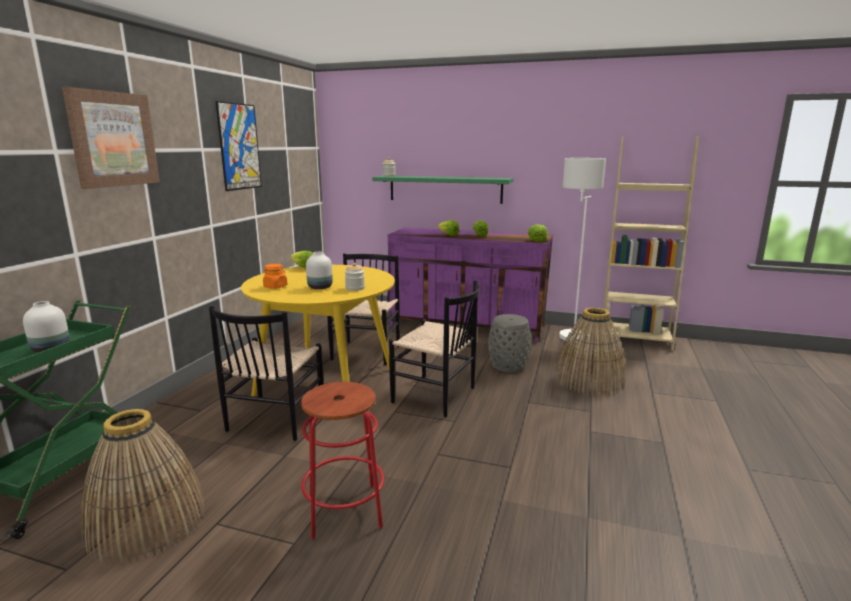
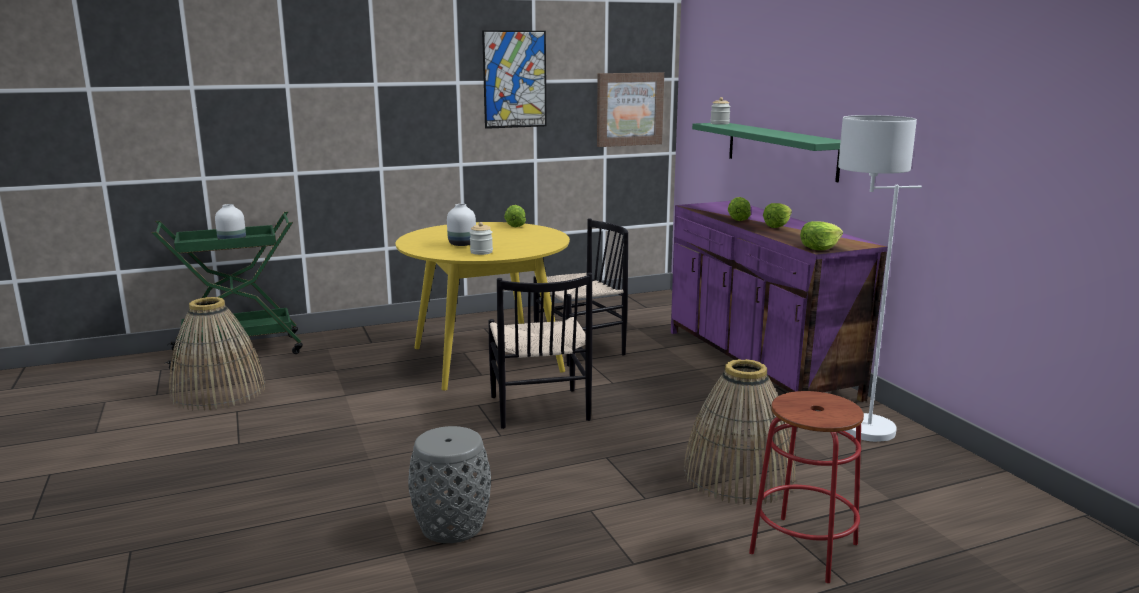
camera: 50 degrees right, 0 degrees up
picture [62,87,160,189] -> picture moved to [597,72,664,147]
black chair [209,306,323,441] -> none
orange jar [263,264,287,289] -> none
red stool [301,382,384,540] -> red stool moved to [749,391,864,583]
grey stool [488,314,531,373] -> grey stool moved to [408,426,491,543]
beige bookcase [601,136,699,351] -> none

